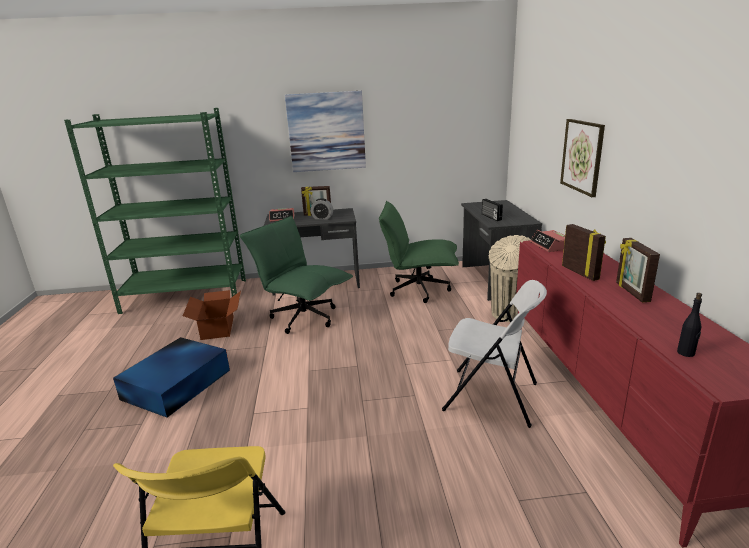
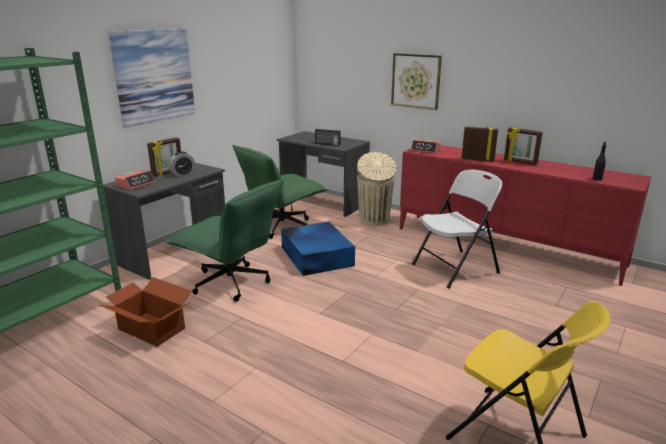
camera: 50 degrees left, 0 degrees up
blue storage box [113,337,230,417] -> blue storage box moved to [281,222,355,276]
green office chair [240,216,353,334] -> green office chair turned 135 degrees counterclockwise [165,180,284,302]

